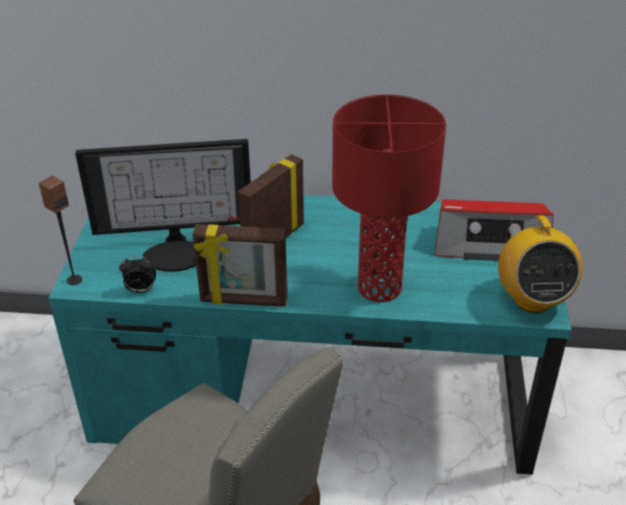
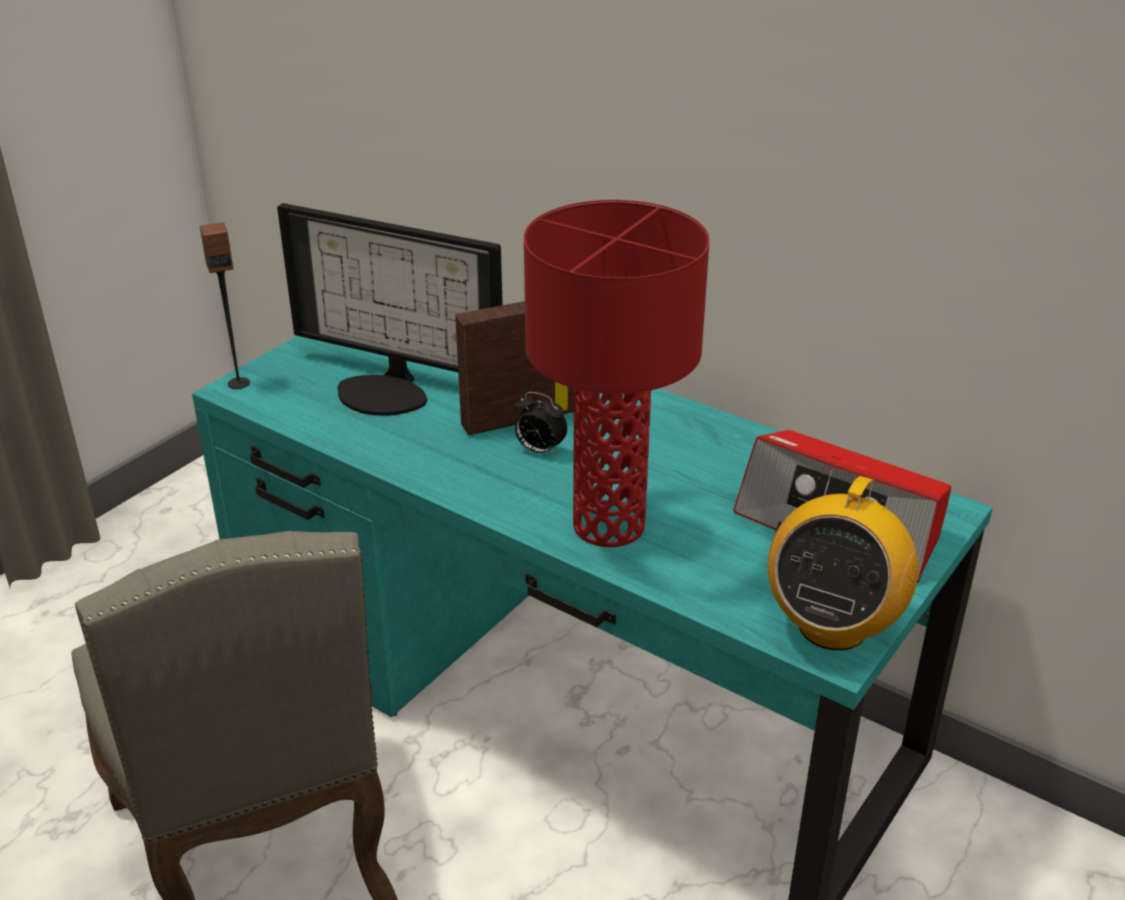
camera: 30 degrees right, 5 degrees down
alarm clock [119,256,156,293] -> alarm clock moved to [515,392,568,456]
picture frame [193,224,287,307] -> none

